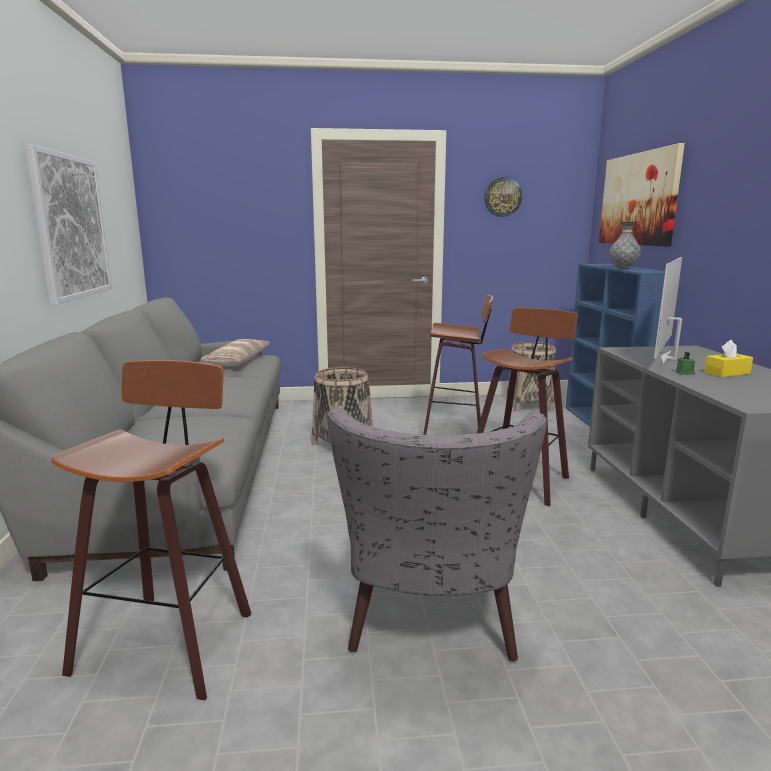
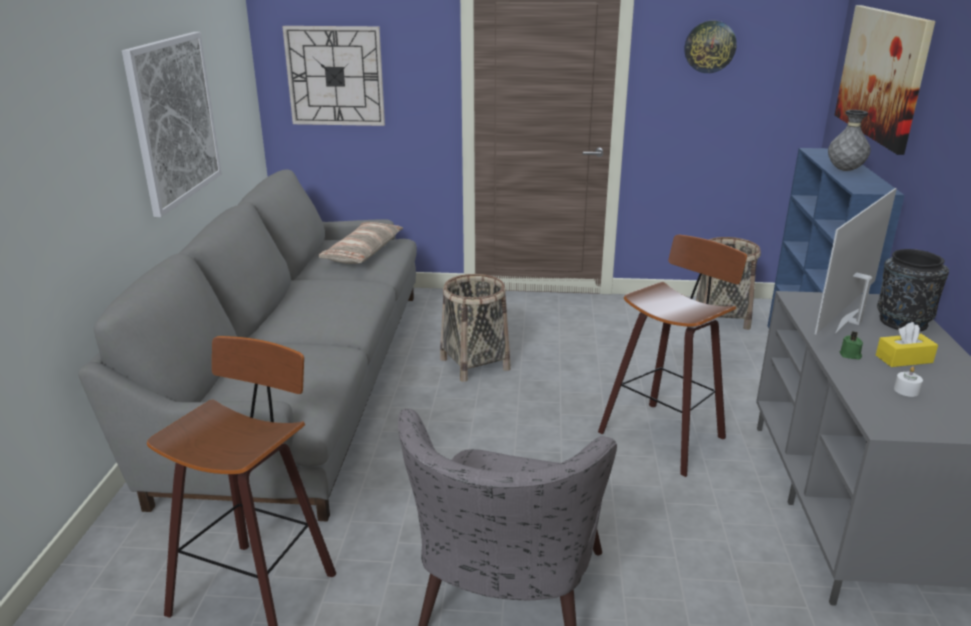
camera: 10 degrees right, 10 degrees up
stool [423,295,493,435] -> none
none -> wall clock [282,26,385,126]
none -> black vase [877,249,949,332]
none -> white candle [894,367,923,397]

